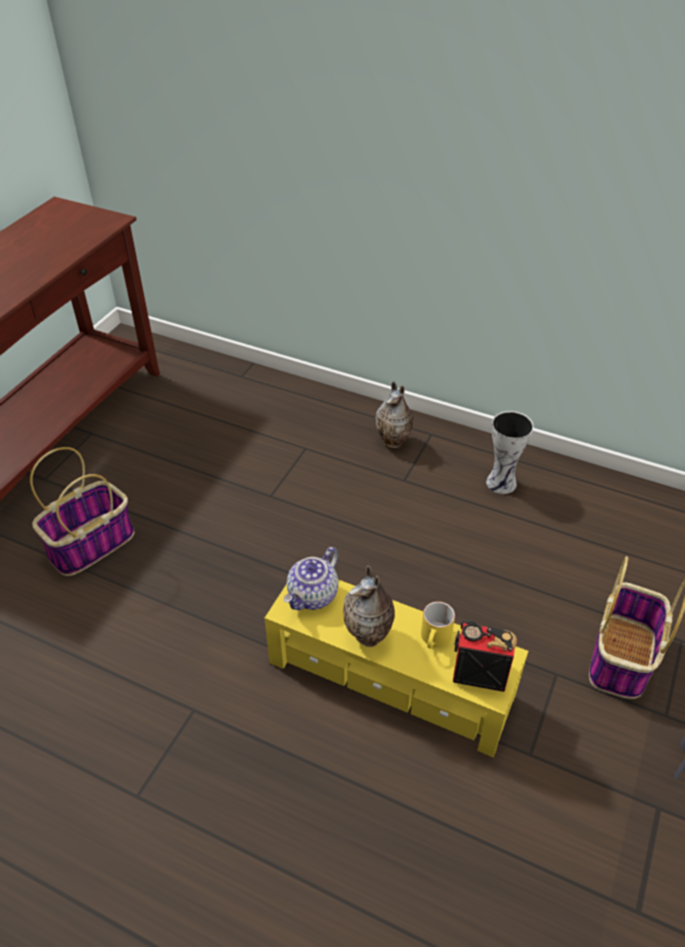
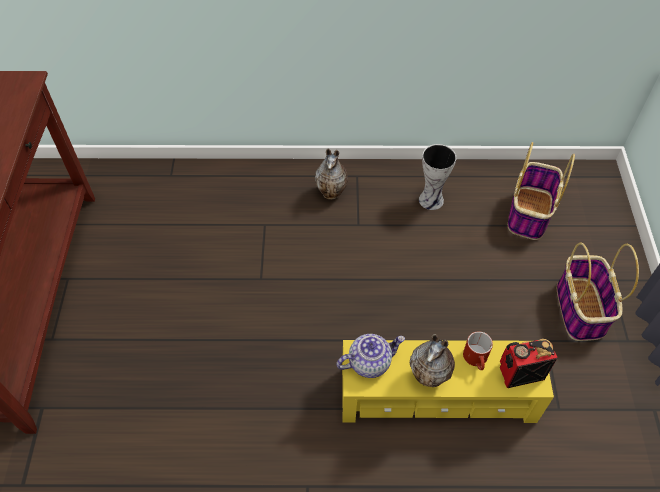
camera: 25 degrees left, 10 degrees up
basket [30,447,135,576] -> basket moved to [508,142,575,240]
teapot [284,547,338,610] -> teapot turned 120 degrees counterclockwise [336,334,405,378]
yellow mug [421,601,455,649] -> red mug [463,331,493,370]

